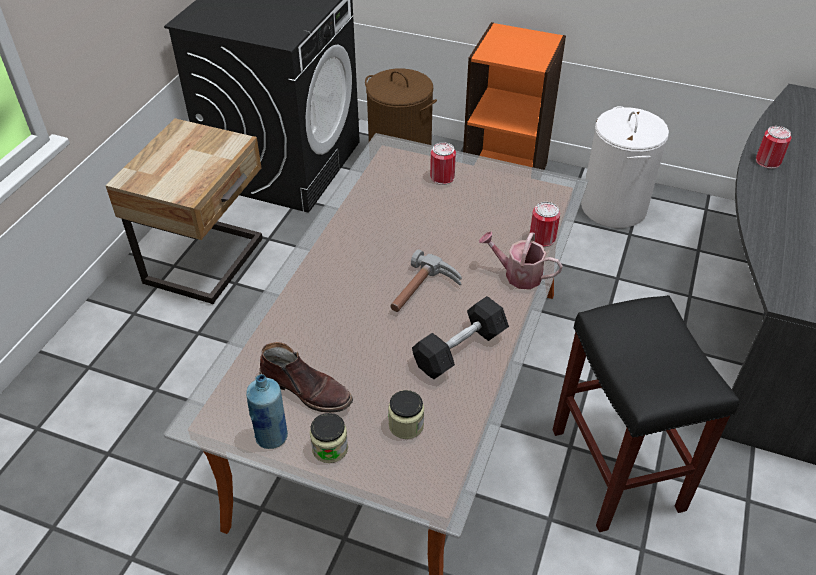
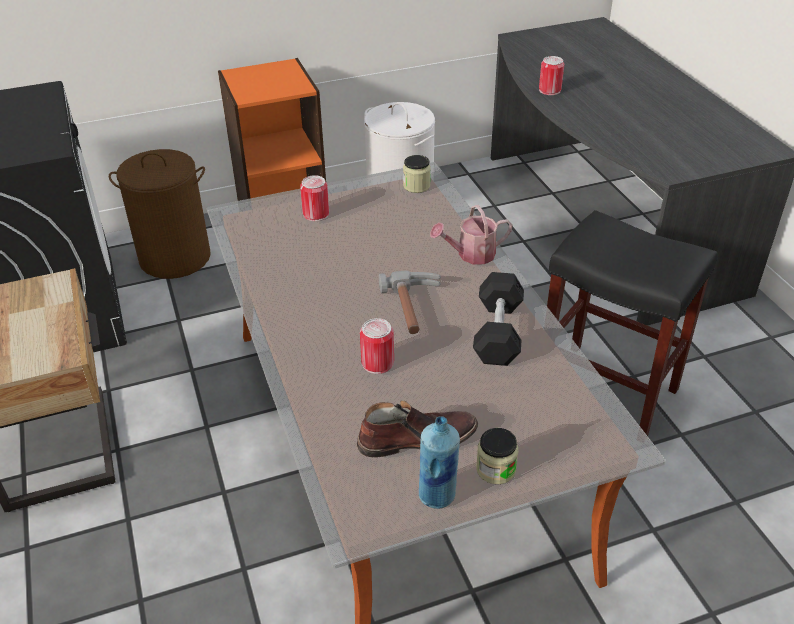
camera: 40 degrees left, 5 degrees down
jar [388,390,424,439] -> jar moved to [403,155,431,193]
can [530,202,560,247] -> can moved to [360,318,394,374]

